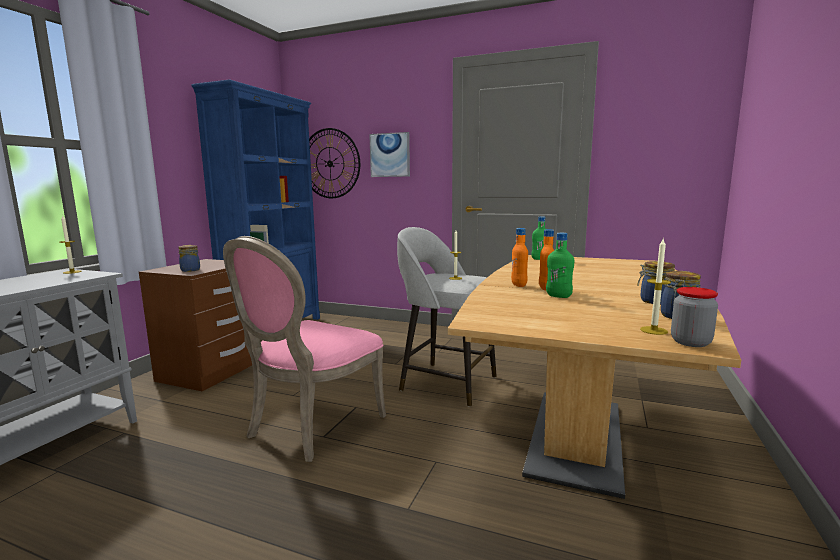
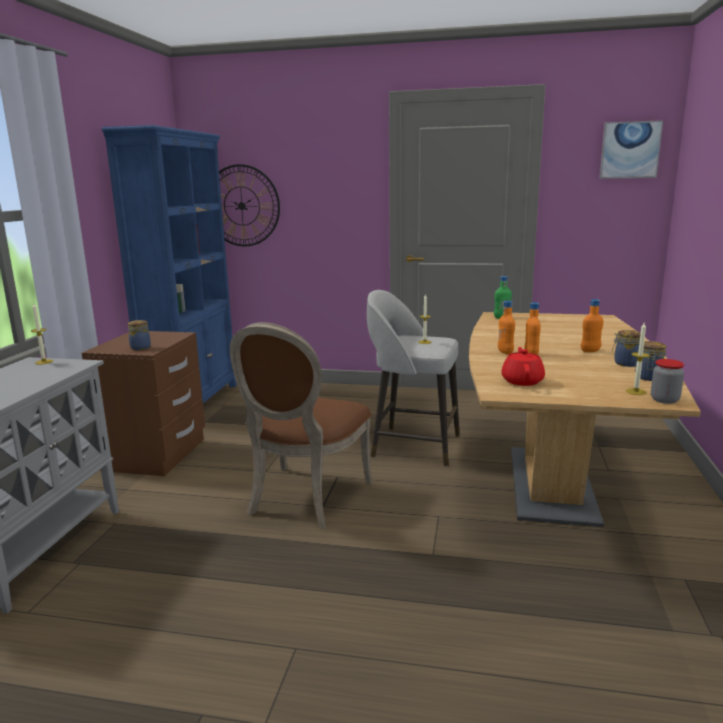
camera: 10 degrees left, 5 degrees up
pink chair [223,236,386,462] -> brown chair [230,322,372,529]
picture [369,132,410,177] -> picture moved to [599,120,663,179]
green bottle [546,233,574,298] -> none
none -> red teapot [501,347,545,386]
none -> orange bottle [581,299,604,352]

